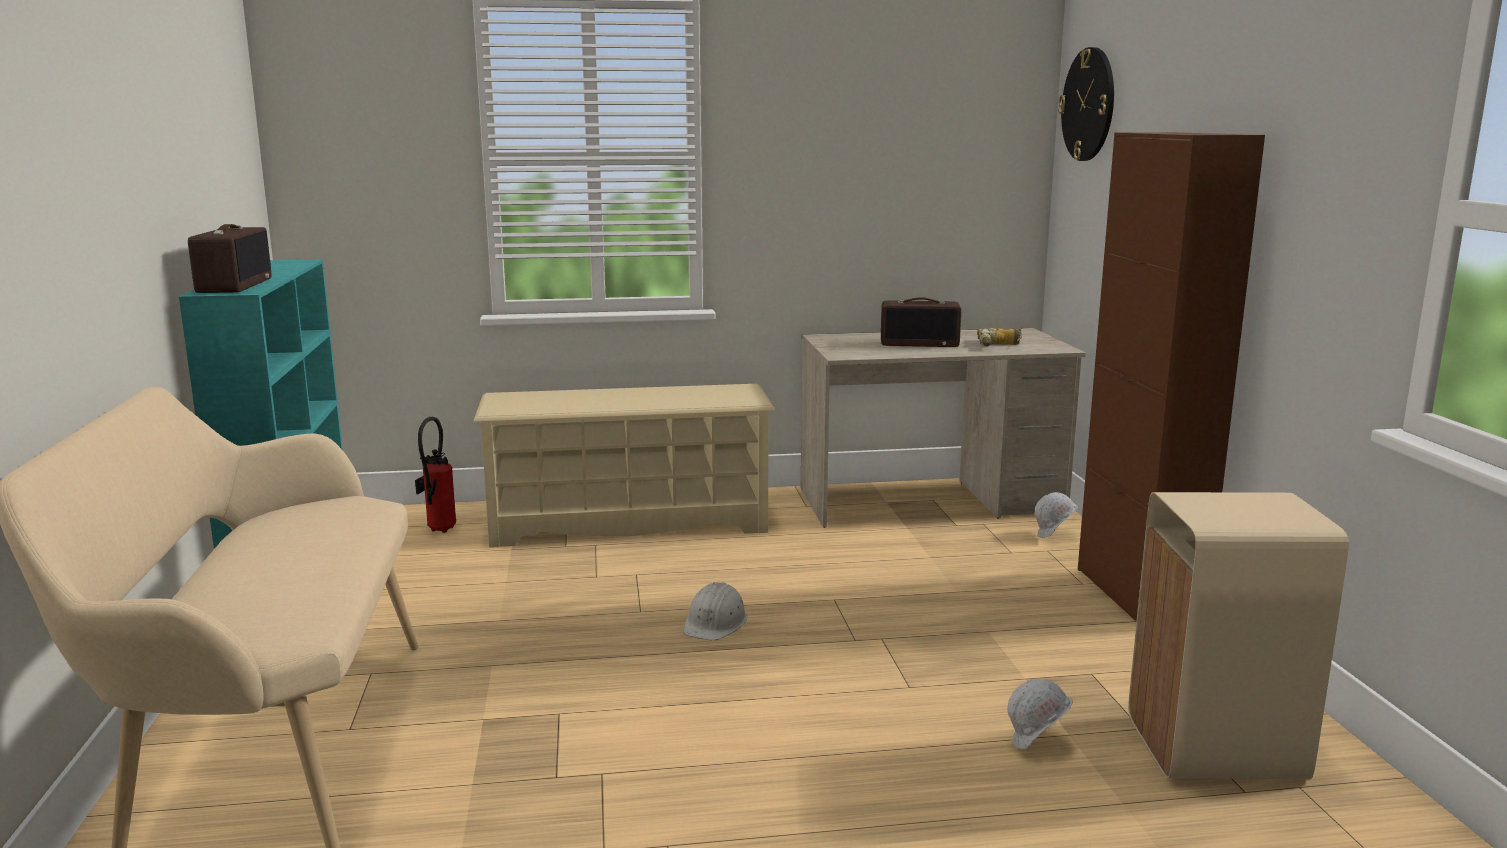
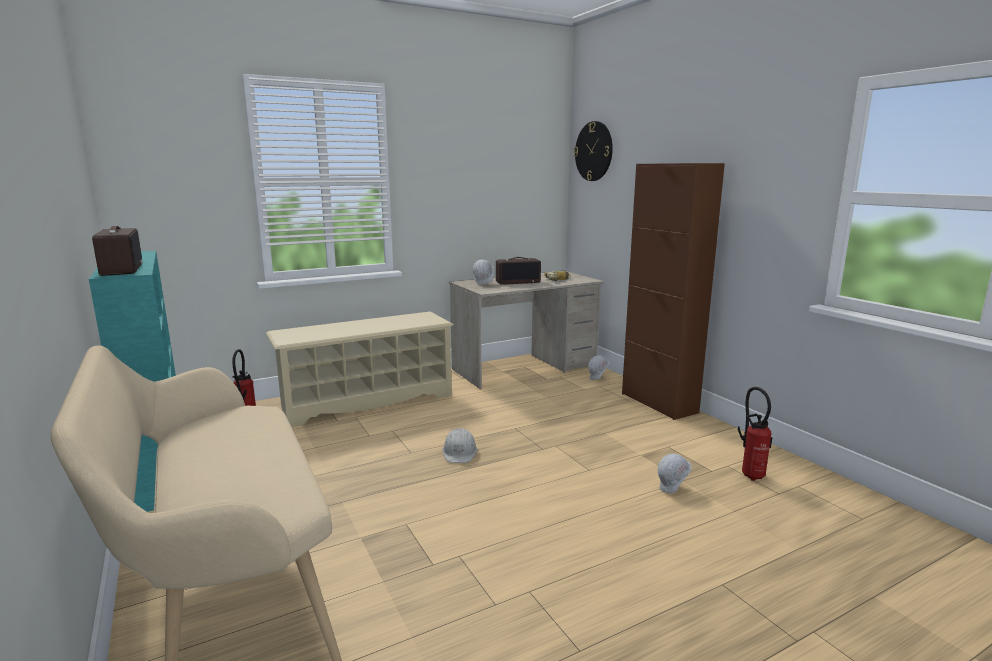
camera: 20 degrees left, 0 degrees up
beige trash can [1128,492,1349,779] -> fire extinguisher [738,387,772,481]
none -> white hard hat [473,260,494,285]

